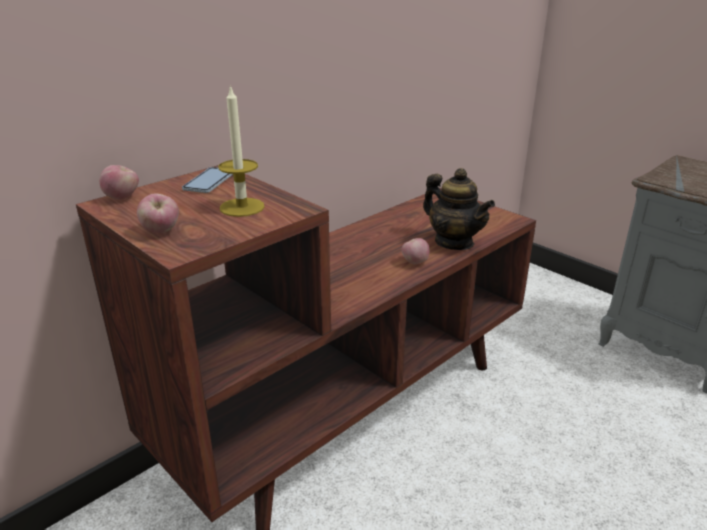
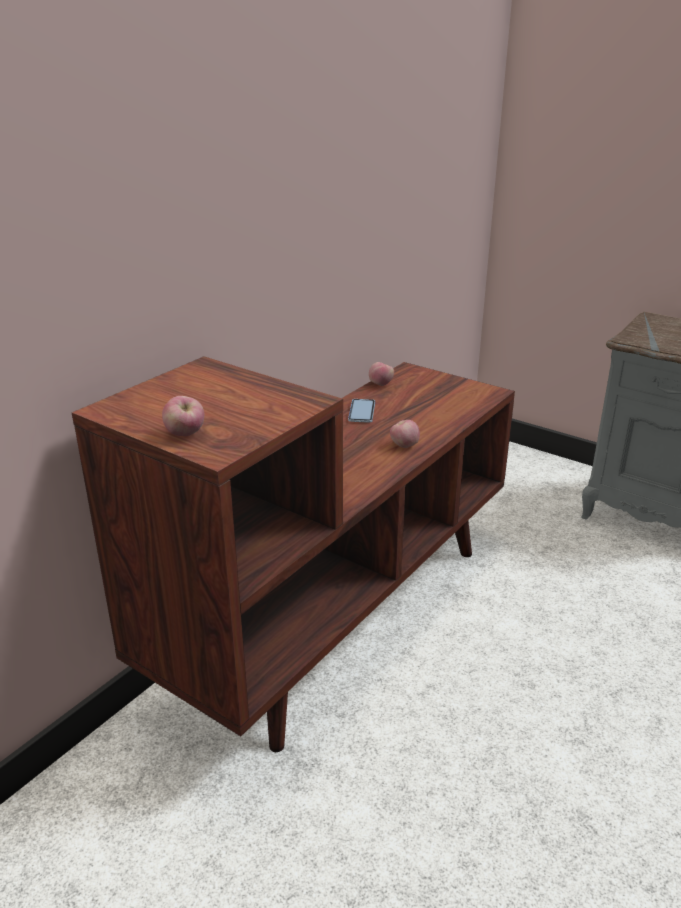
camera: 10 degrees left, 0 degrees up
apple [99,165,139,200] -> apple moved to [369,362,394,386]
phone [182,167,233,193] -> phone moved to [348,399,375,423]
candle [218,85,265,217] -> none
teapot [423,168,495,250] -> none

